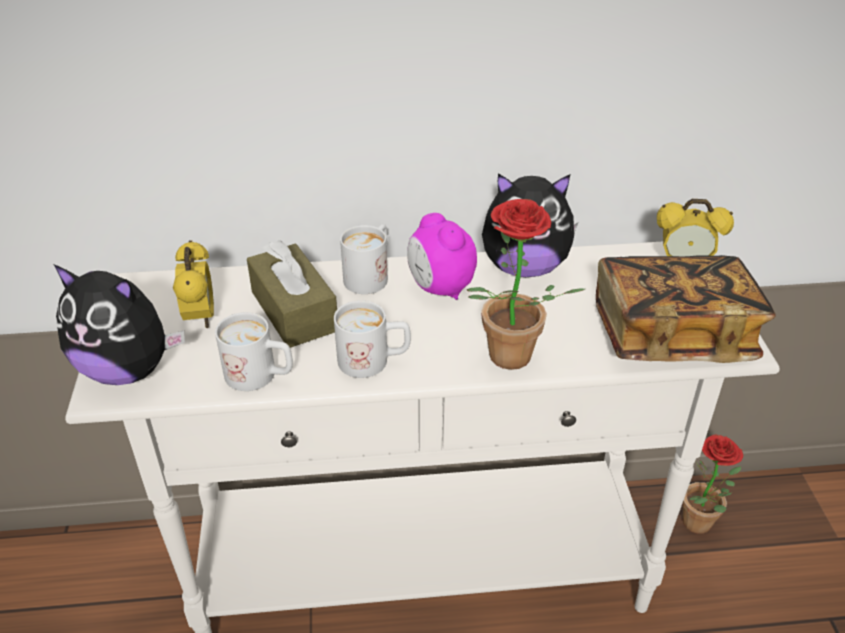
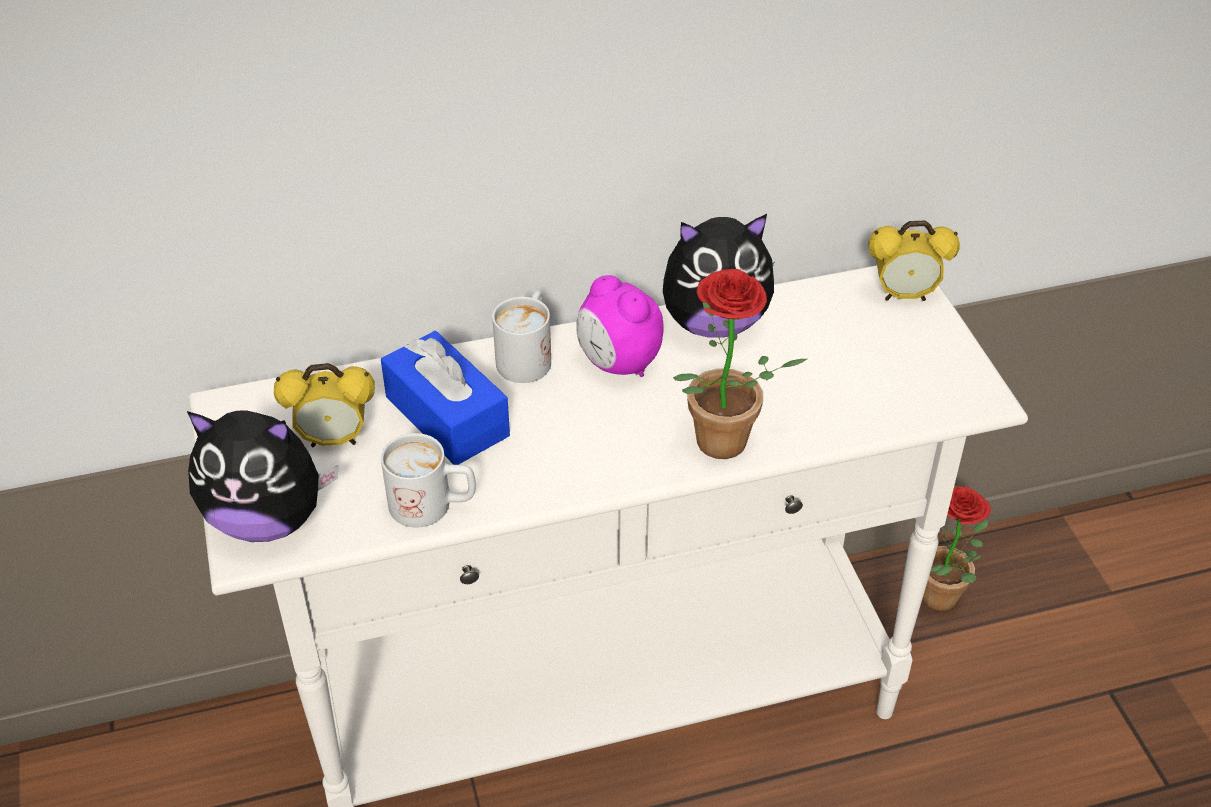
camera: 10 degrees left, 5 degrees up
alarm clock [173,240,214,328] -> alarm clock turned 105 degrees clockwise [274,363,375,447]
brown tissue box [247,240,337,348] -> blue tissue box [381,331,510,465]
white mug [334,300,411,378] -> none
book [596,255,776,363] -> none

